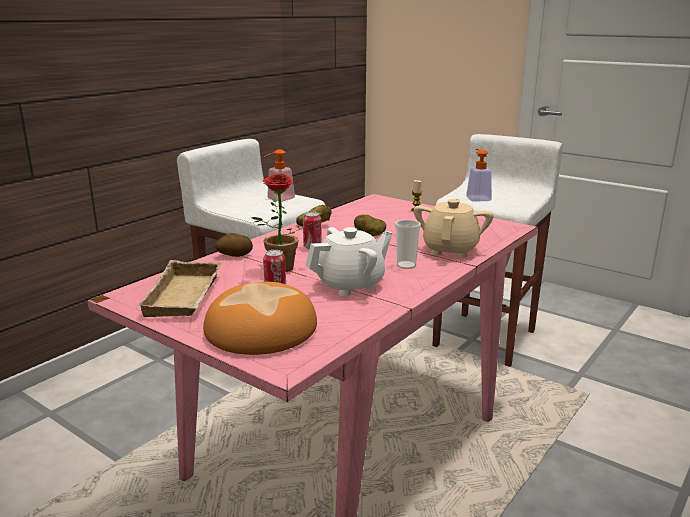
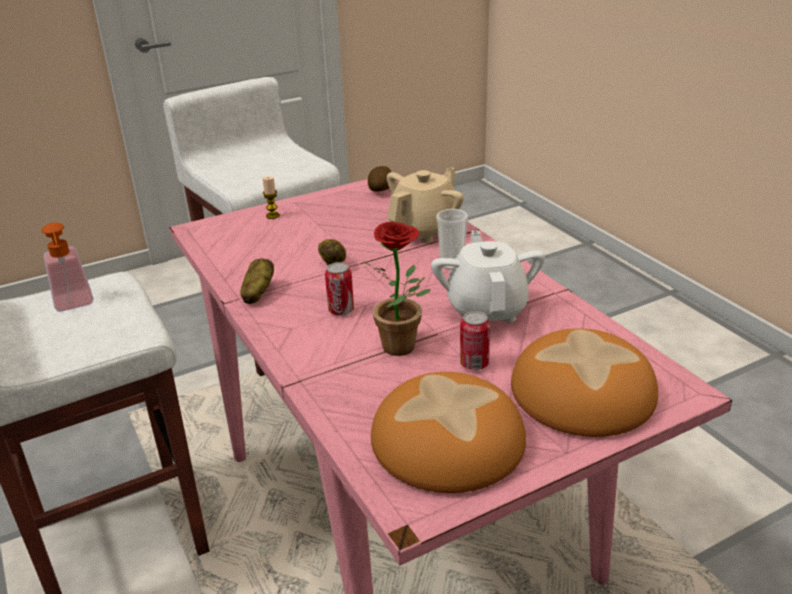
camera: 65 degrees left, 10 degrees up
beige tray [136,260,222,317] -> bread [371,372,526,493]
potato [214,233,253,257] -> potato moved to [368,166,391,192]
beige teapot [414,199,494,258] -> beige teapot turned 90 degrees clockwise [387,167,464,243]
soap dispenser [466,149,492,202] -> none

